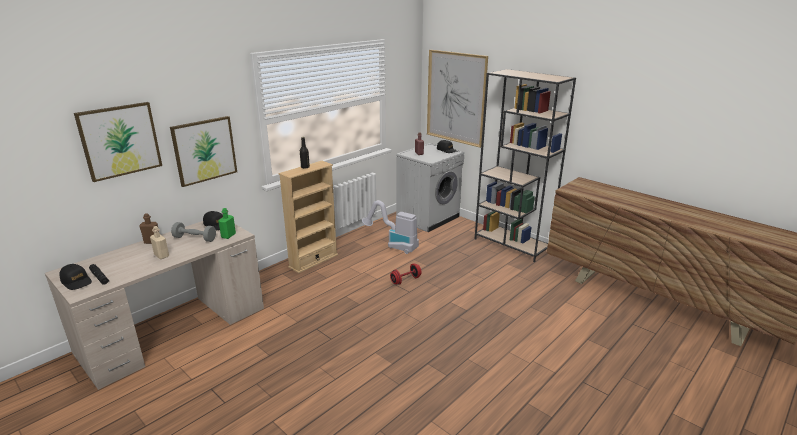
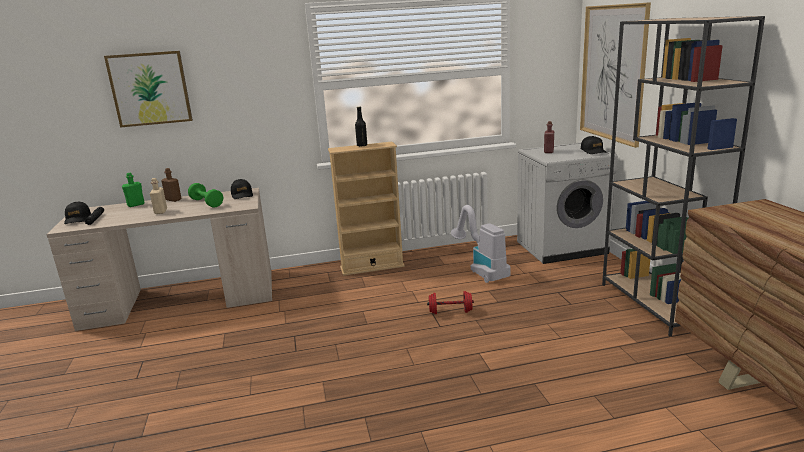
camera: 35 degrees right, 5 degrees down
picture [170,116,237,187] -> none
grey dumbbell [171,222,216,242] -> green dumbbell [188,183,223,208]
green bottle [218,208,236,239] -> green bottle moved to [122,173,145,207]

